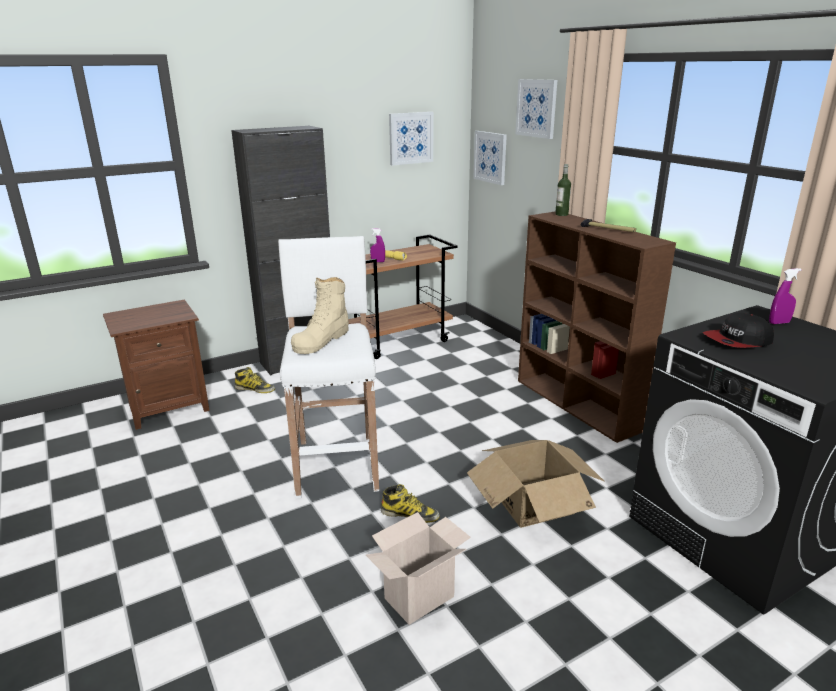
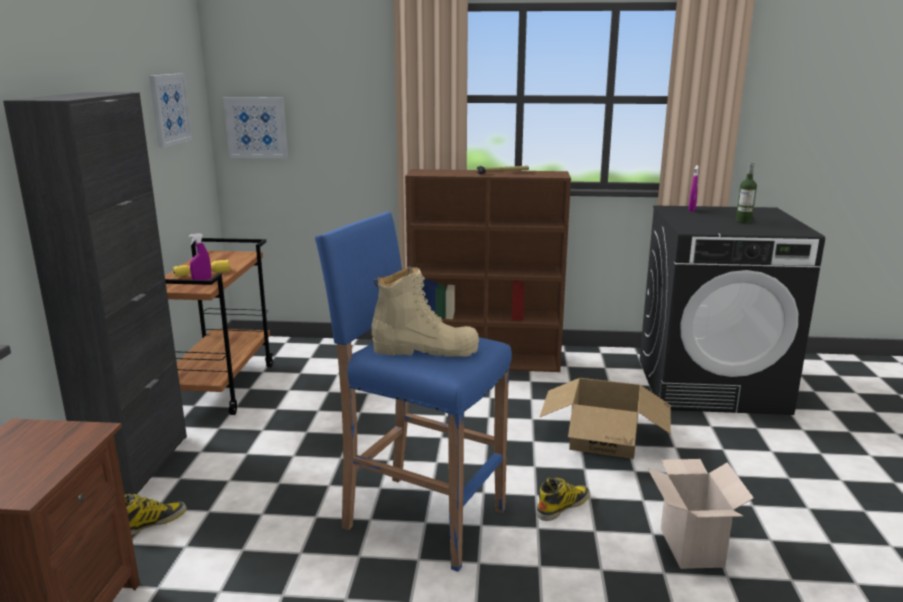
camera: 55 degrees left, 5 degrees down
white stool [278,236,379,499] -> blue stool [315,212,512,572]
beige boot [291,277,349,354] -> beige boot turned 60 degrees counterclockwise [372,267,479,357]
picture [516,79,557,139] -> none
bottle [555,164,571,216] -> bottle moved to [736,163,757,223]
cap [703,313,774,348] -> none

